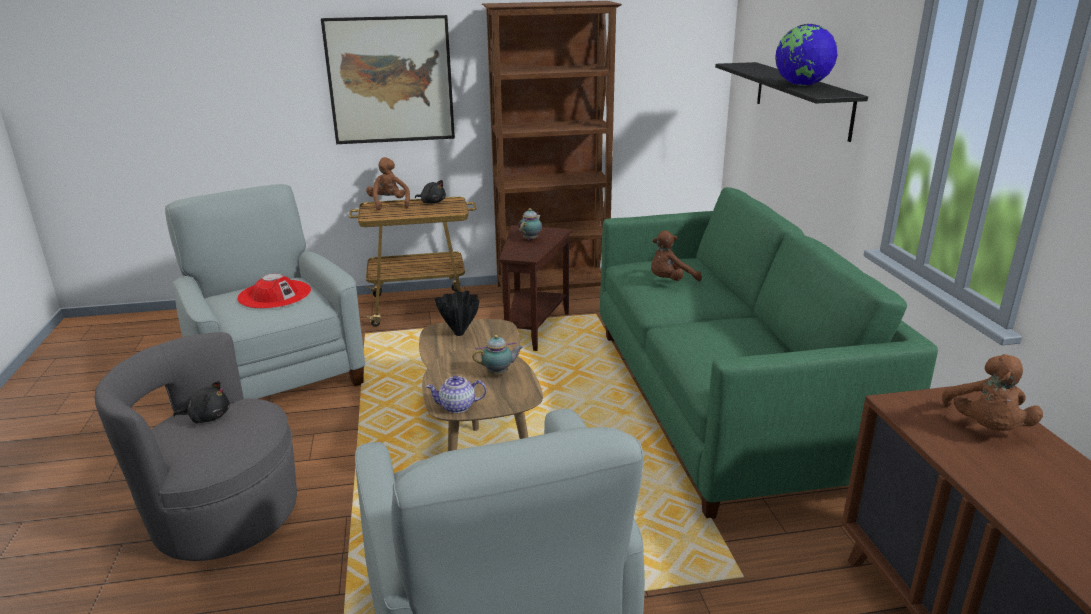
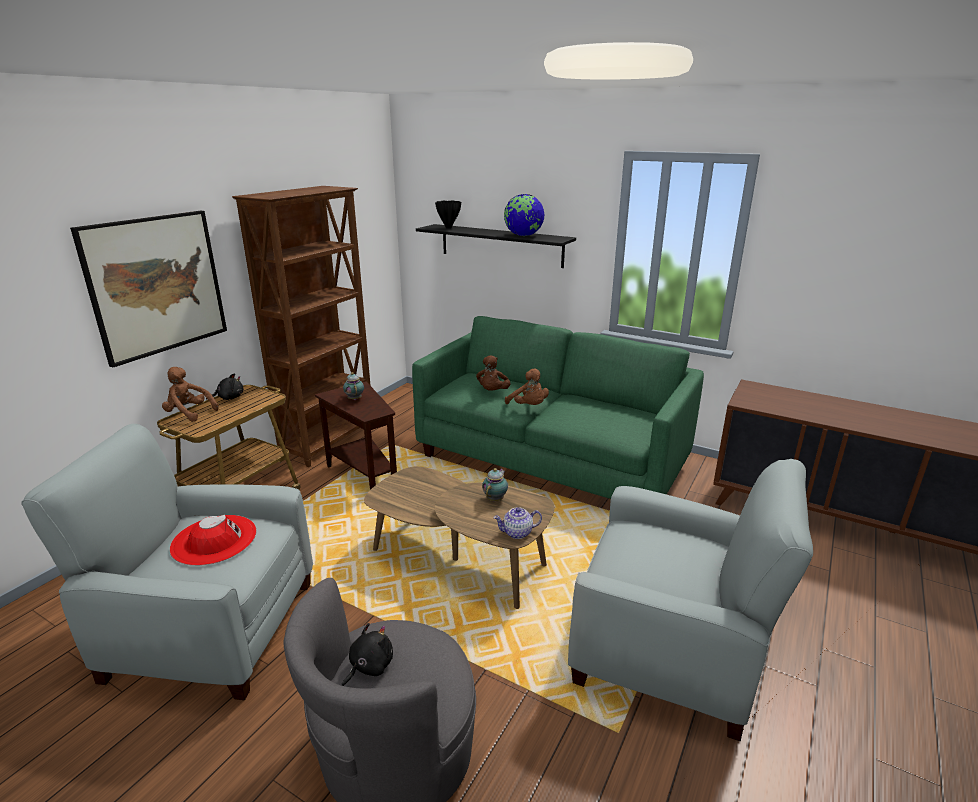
camera: 50 degrees left, 0 degrees up
teapot [426,376,487,413] -> teapot turned 45 degrees clockwise [493,507,542,539]
black vase [435,291,479,336] -> black vase moved to [435,201,461,228]
brown plush toy [942,354,1043,431] -> brown plush toy moved to [505,368,549,405]

